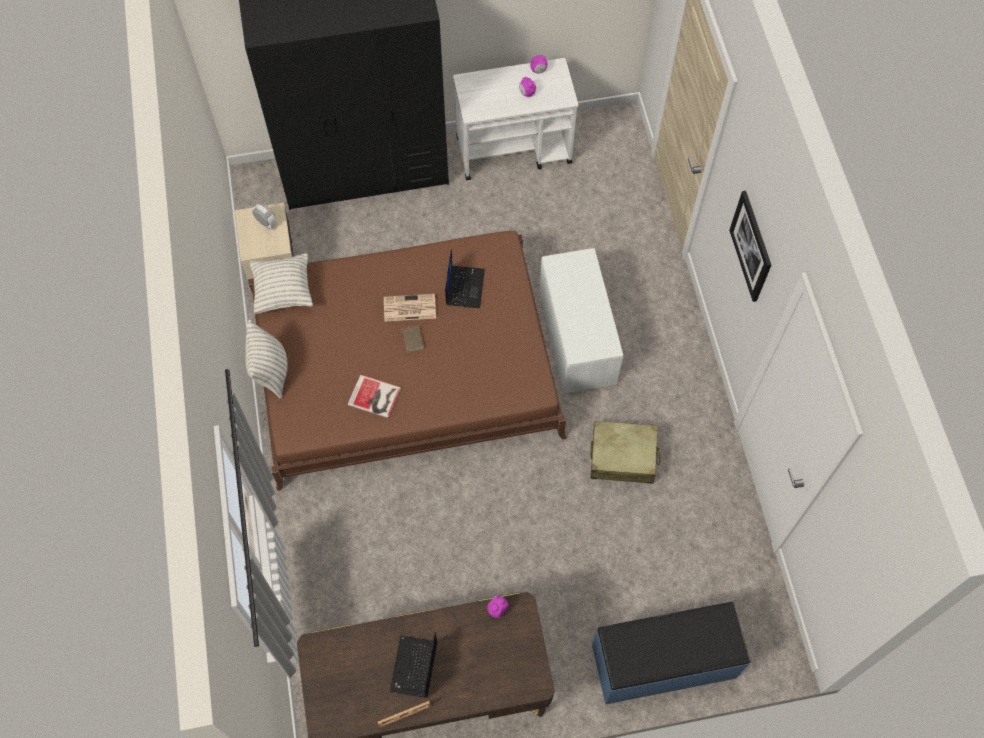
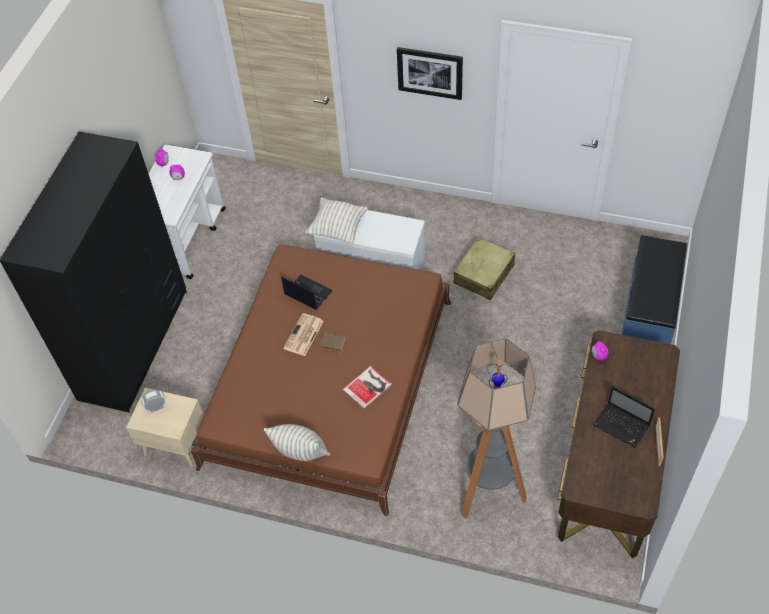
camera: 60 degrees left, 10 degrees down
pillow [250,253,313,314] -> pillow moved to [306,198,368,243]
none -> floor lamp [457,338,536,518]

